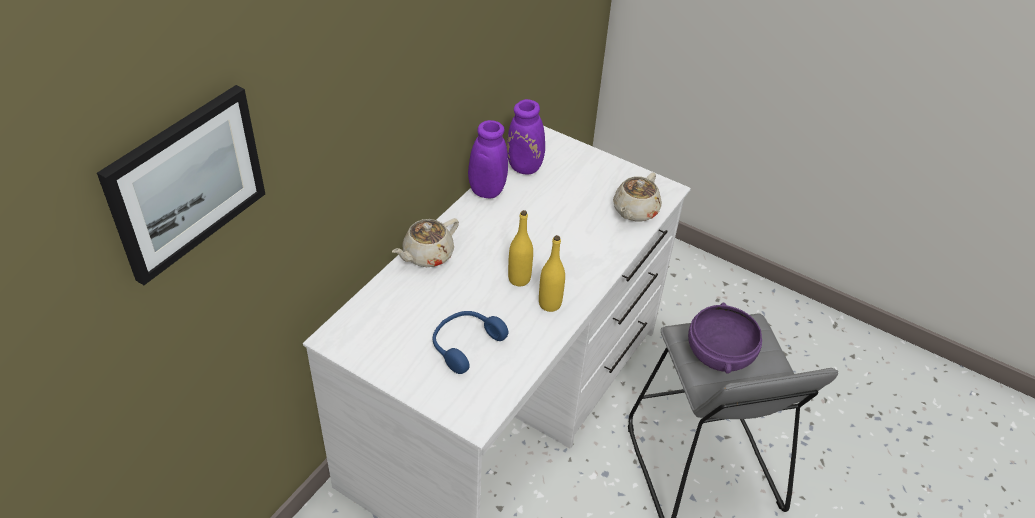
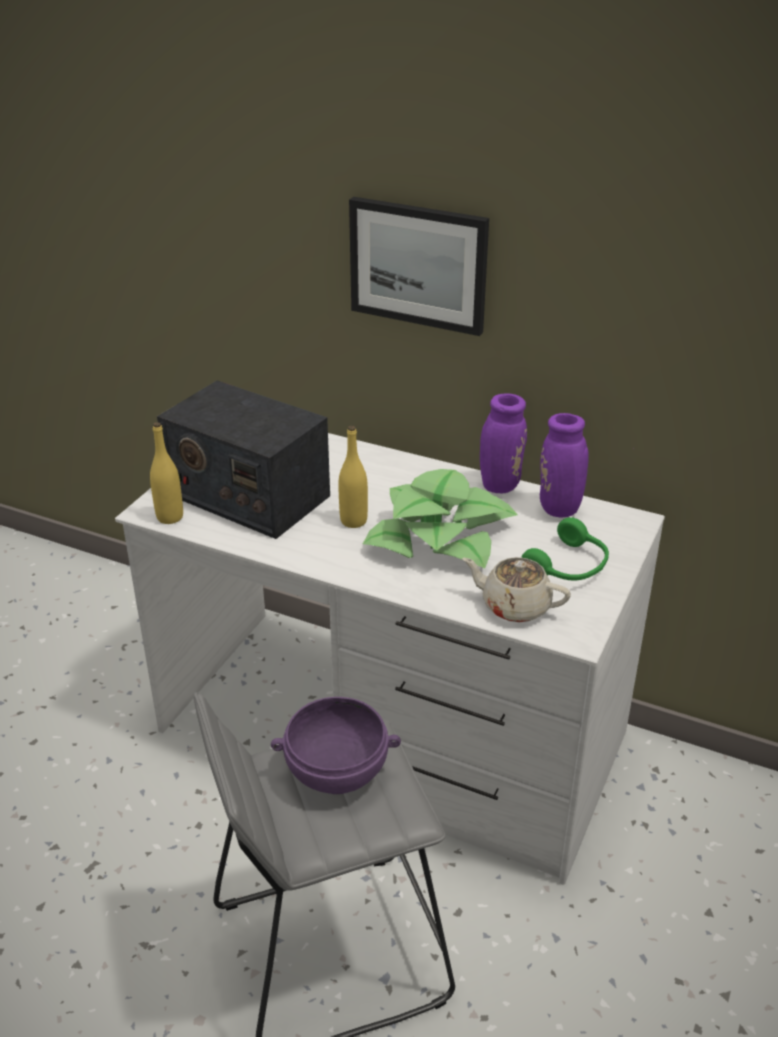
camera: 85 degrees right, 10 degrees down
picture [97,85,265,285] -> picture moved to [349,197,489,336]
beige teapot [392,218,459,267] -> none
blue headphones [433,311,508,374] -> radio [157,380,330,539]
yellow bottle [539,235,565,312] -> yellow bottle moved to [150,422,183,524]
none -> potted plant [363,469,518,568]
none -> green headphones [521,517,609,580]

